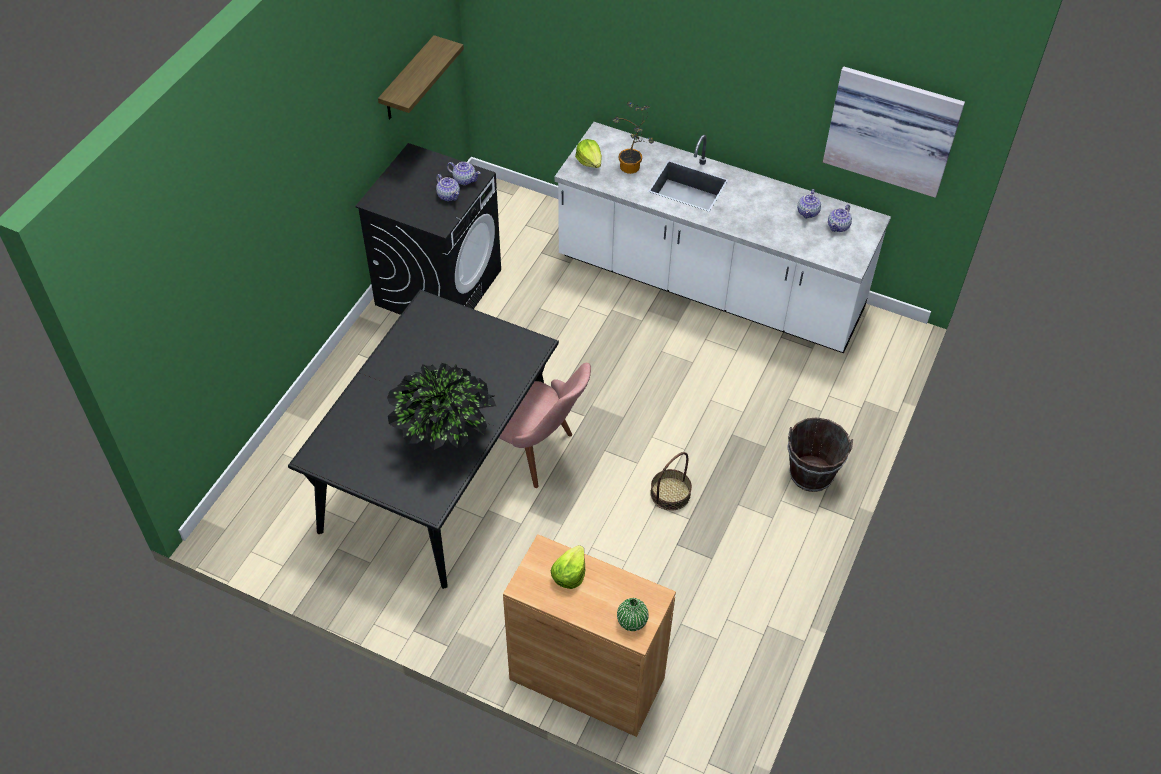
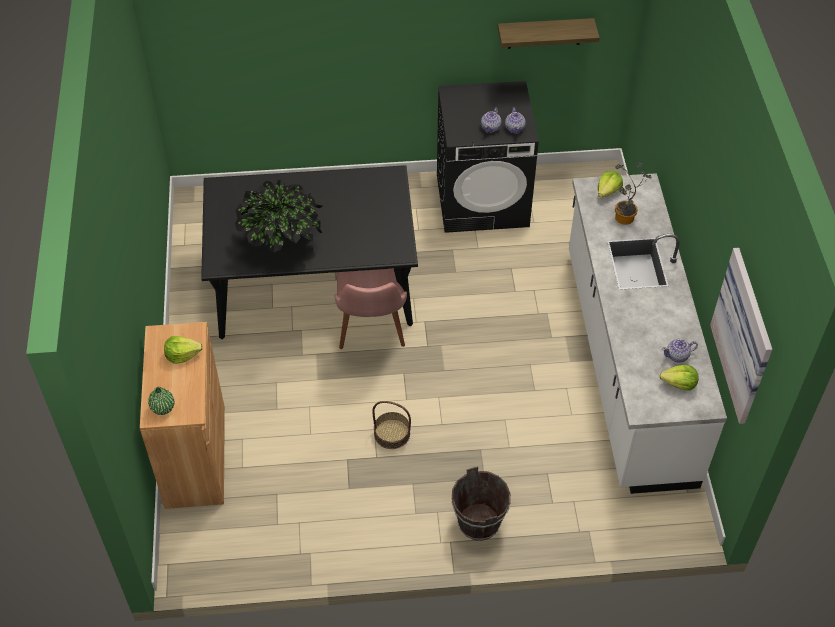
camera: 60 degrees right, 0 degrees up
teapot [828,204,852,232] -> lettuce [660,365,699,391]

